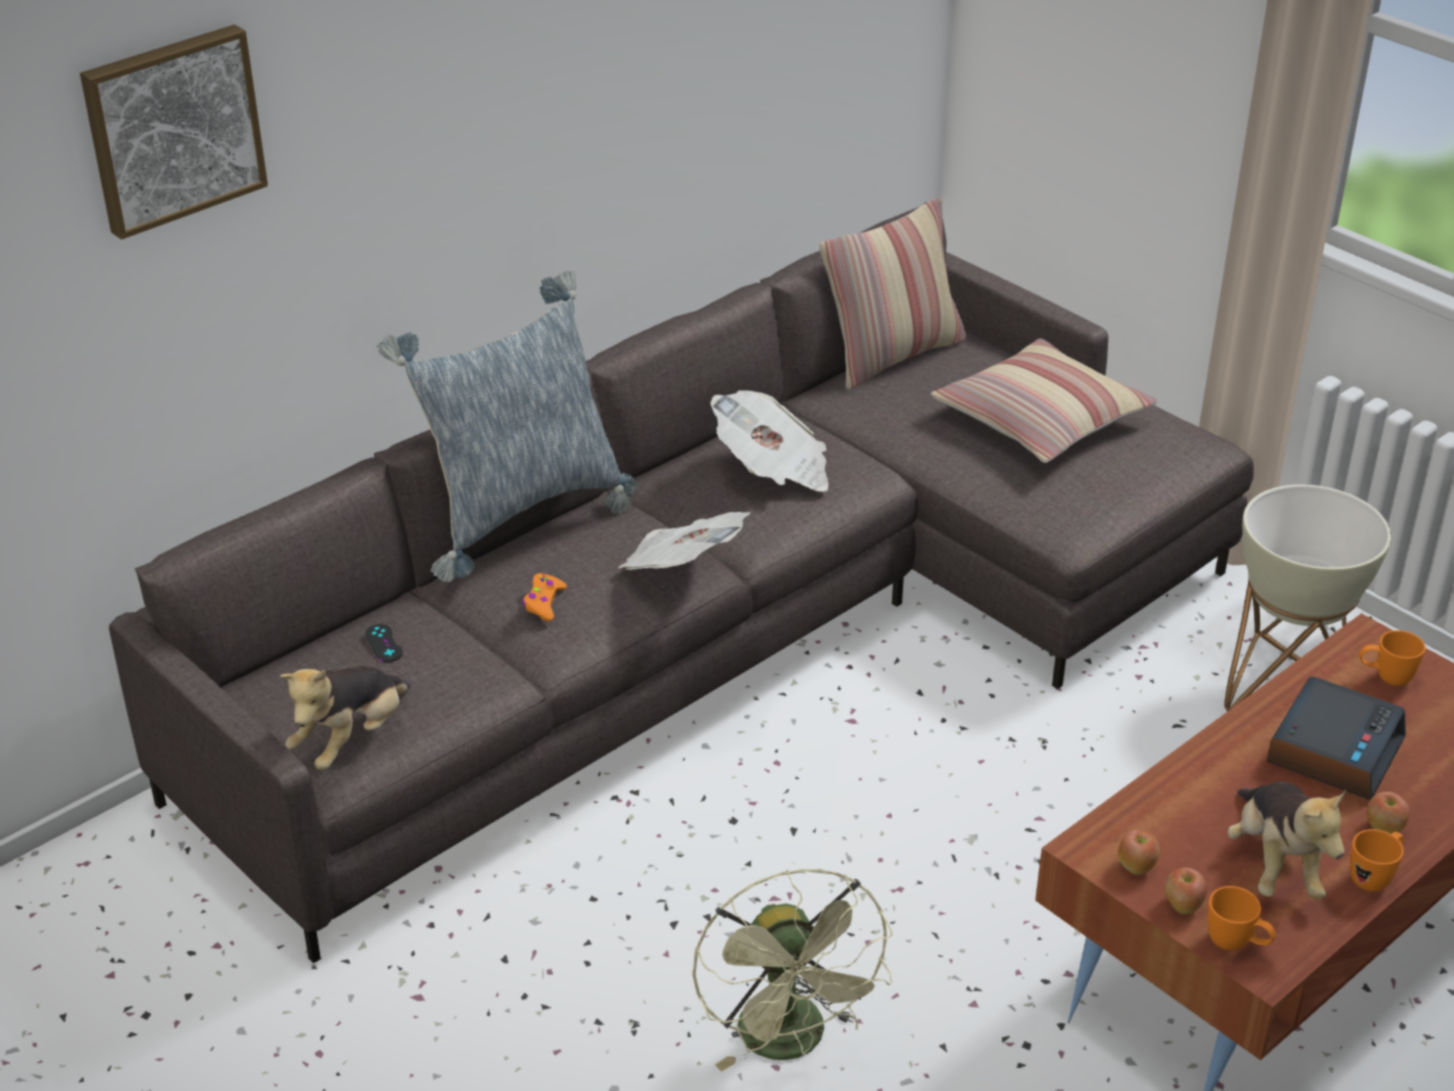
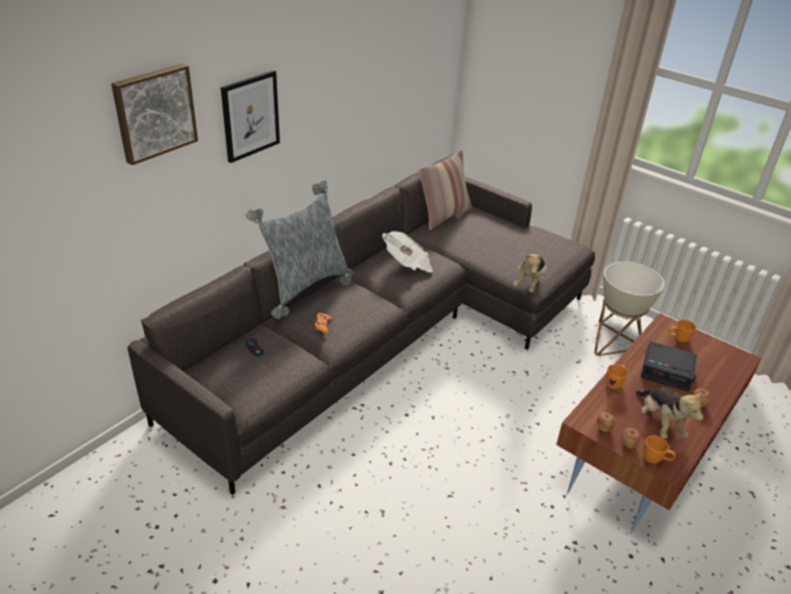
camera: 10 degrees left, 0 degrees up
plush toy [280,666,410,770] -> plush toy moved to [513,253,547,293]
newspaper [618,512,750,570] -> none
green fan [693,869,893,1072] -> none
pillow [931,338,1157,463] -> none
alarm clock [1267,676,1406,800] -> alarm clock turned 90 degrees clockwise [641,341,697,392]
orange mug [1350,829,1404,892] -> orange mug moved to [606,364,628,389]
none -> picture [221,70,280,163]

